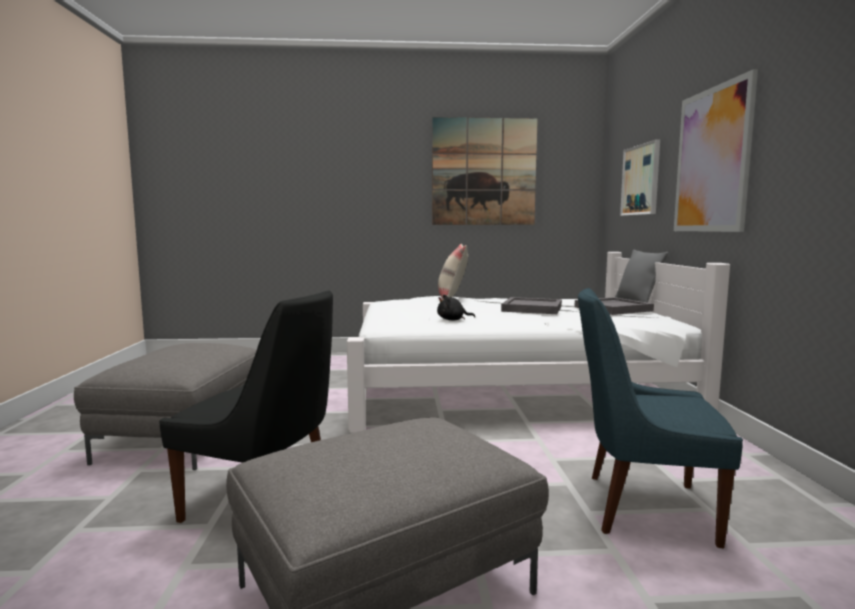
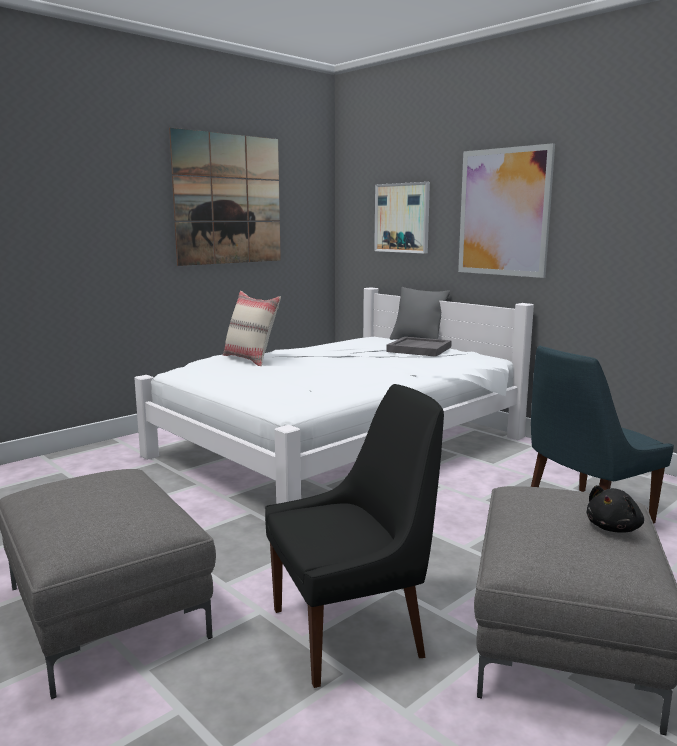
camera: 40 degrees left, 5 degrees up
black plush toy [437,295,475,320] -> black plush toy moved to [586,485,644,533]
grey tray [501,297,562,314] -> none

